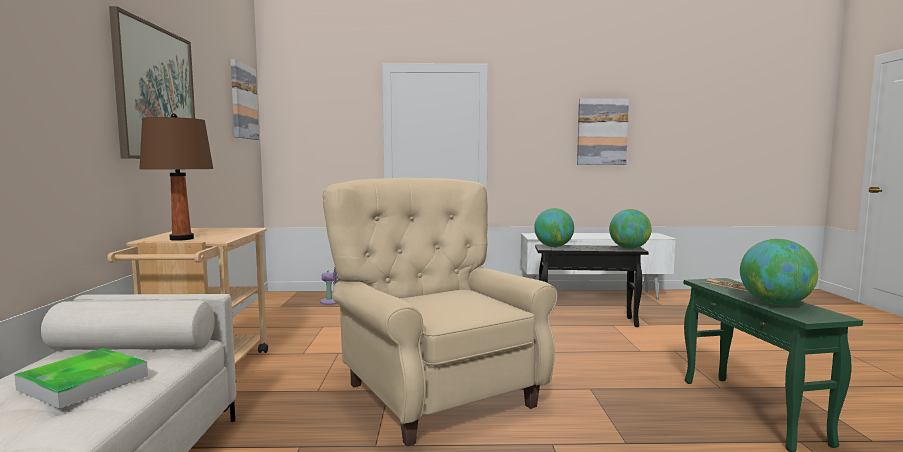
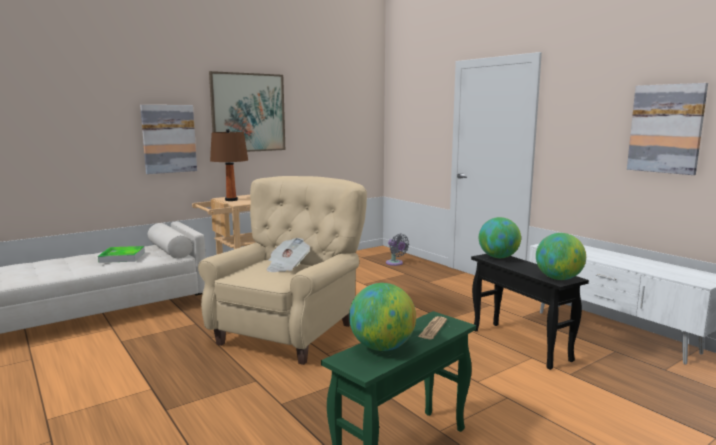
camera: 55 degrees right, 5 degrees up
picture [231,59,259,140] -> picture moved to [140,105,197,174]
none -> newspaper [267,238,310,272]

